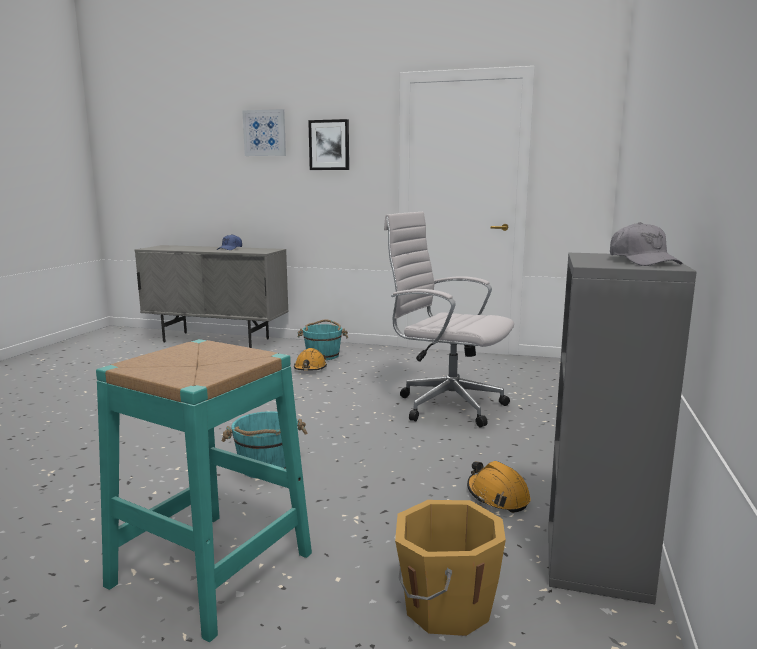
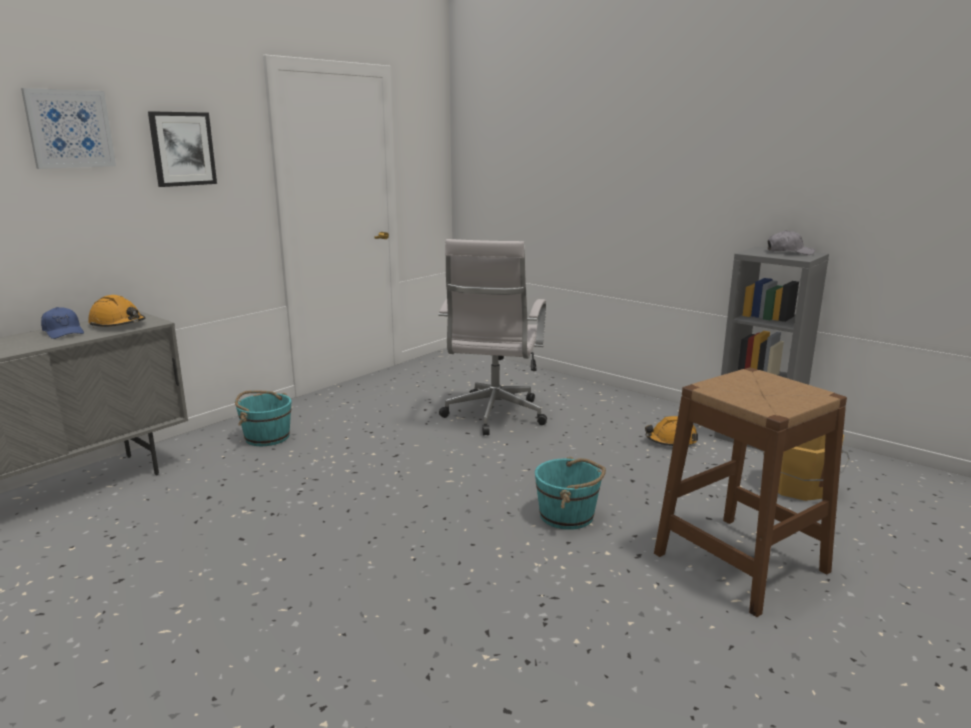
camera: 65 degrees left, 5 degrees up
turquoise stool [96,339,312,642] -> brown stool [654,367,847,617]
orange hard hat [294,348,327,370] -> orange hard hat moved to [88,295,145,328]
white office chair [384,212,514,427] -> white office chair turned 45 degrees counterclockwise [438,239,547,436]

